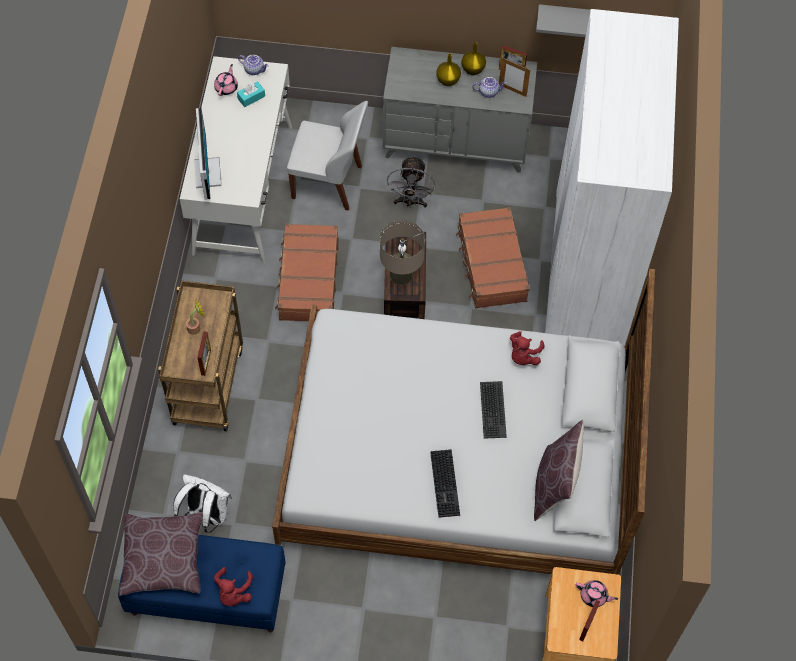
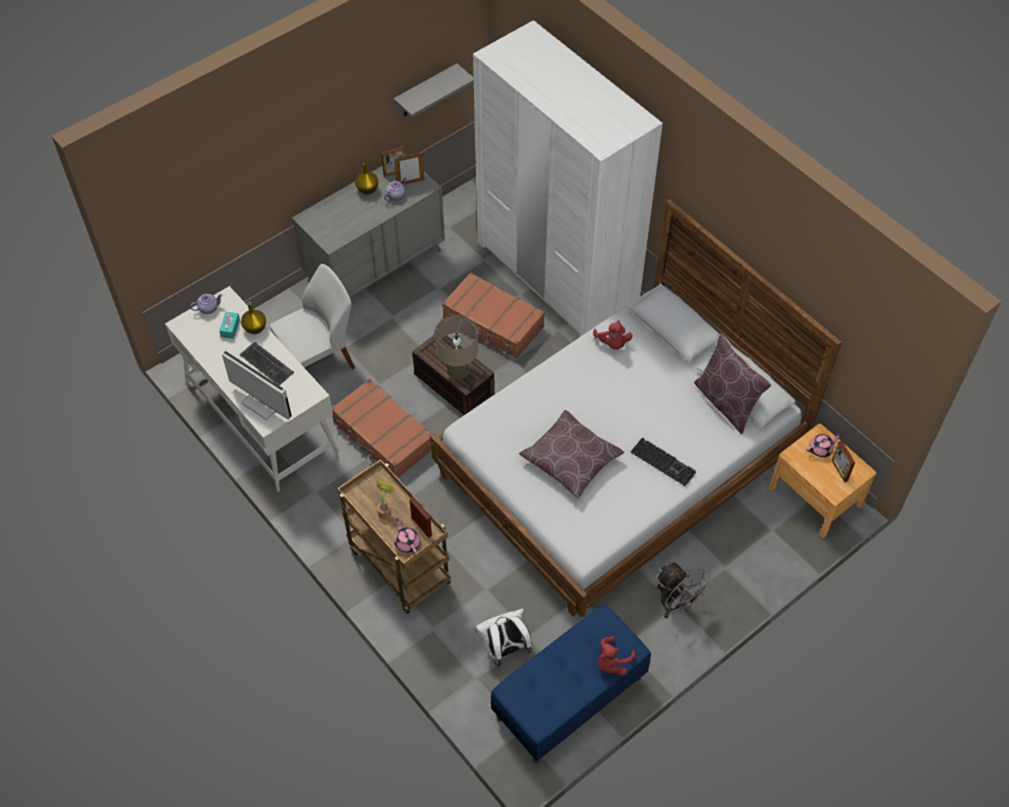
camera: 45 degrees left, 5 degrees down
brown pillow [119,512,203,595] -> brown pillow moved to [519,410,624,499]
pink teapot [214,64,238,96] -> pink teapot moved to [394,519,420,554]
red plush toy [214,567,253,606] -> red plush toy turned 75 degrees clockwise [598,636,636,676]
grey fan [386,155,435,208] -> grey fan moved to [656,562,712,618]
yellow vase [436,53,461,86] -> yellow vase moved to [241,302,266,334]
keyboard [480,381,507,439] -> keyboard moved to [240,342,294,385]

